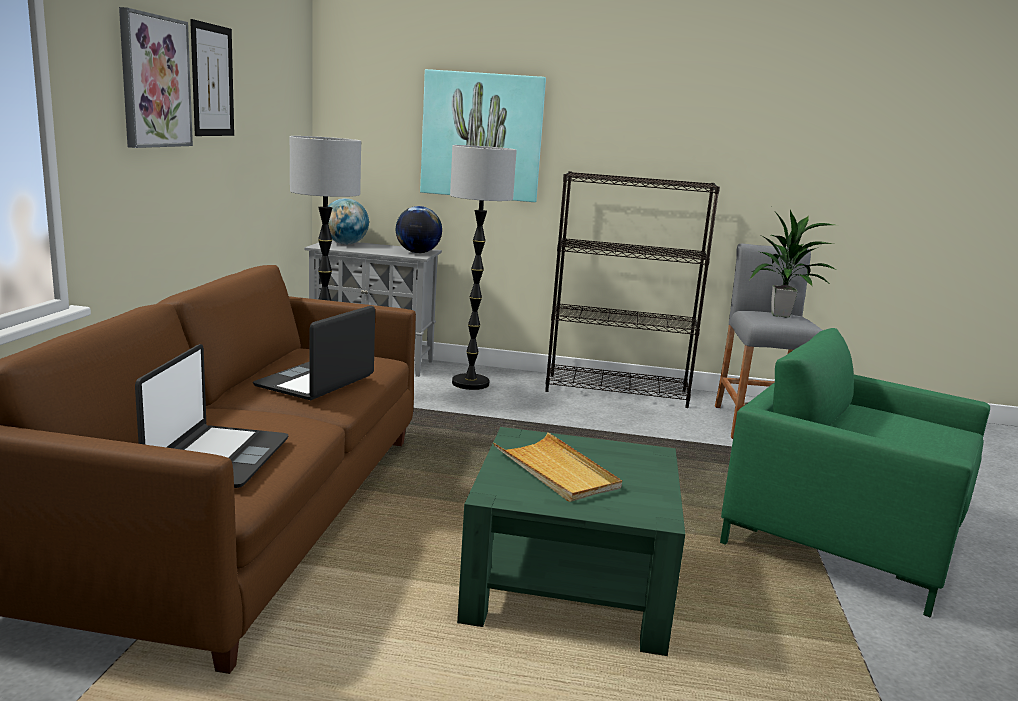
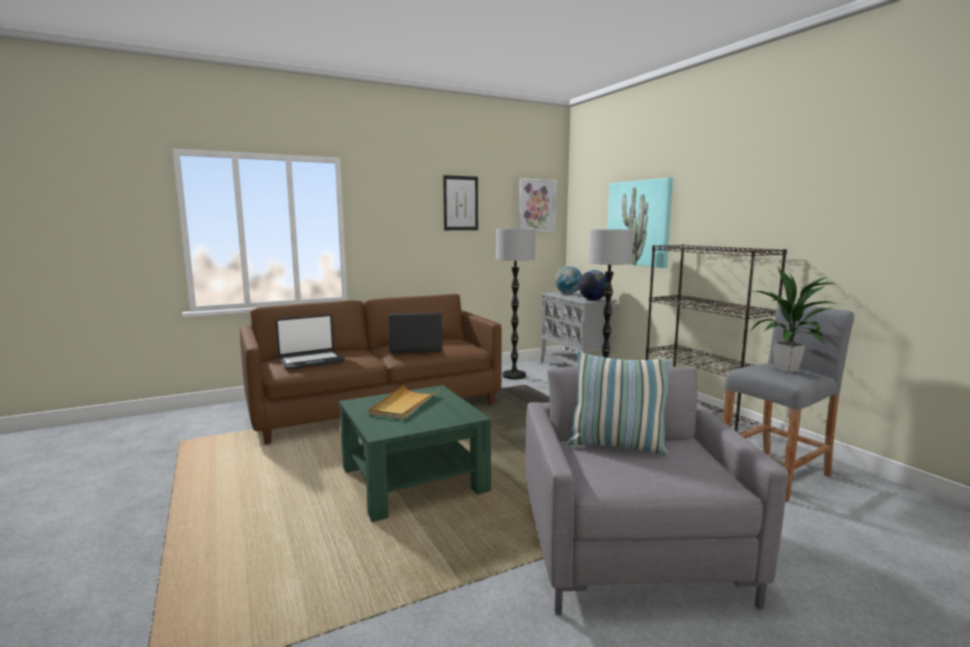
camera: 55 degrees right, 5 degrees down
picture [119,7,193,148] -> picture moved to [518,178,556,232]
green armchair [720,328,990,618] -> grey armchair [526,367,788,615]
none -> pillow [568,351,672,455]

